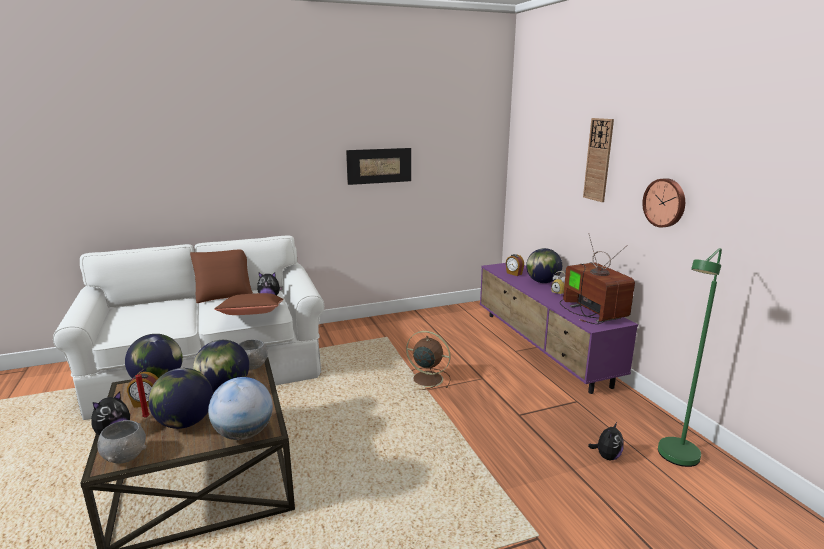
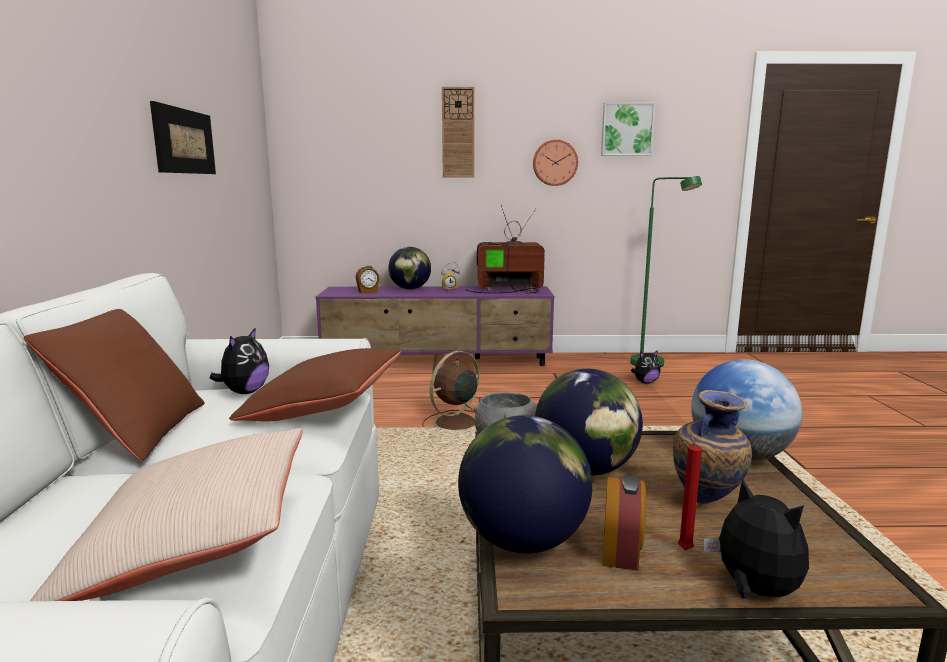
camera: 70 degrees left, 5 degrees down
grey bowl [97,420,146,464] -> none
globe [148,368,213,429] -> vase [673,390,752,504]
plush toy [588,422,624,460] -> plush toy turned 105 degrees clockwise [631,350,661,384]
none -> beige pillow [30,428,303,601]
none -> picture [601,102,656,156]

